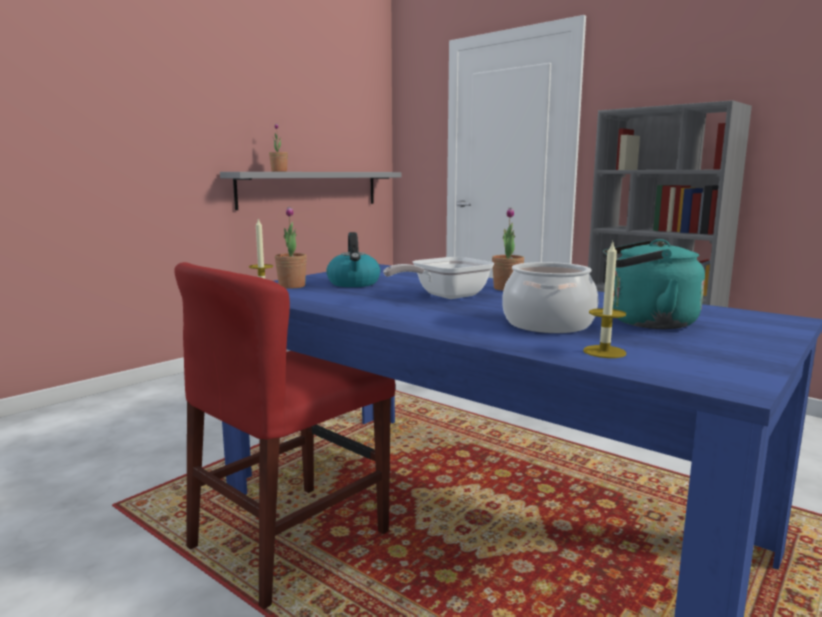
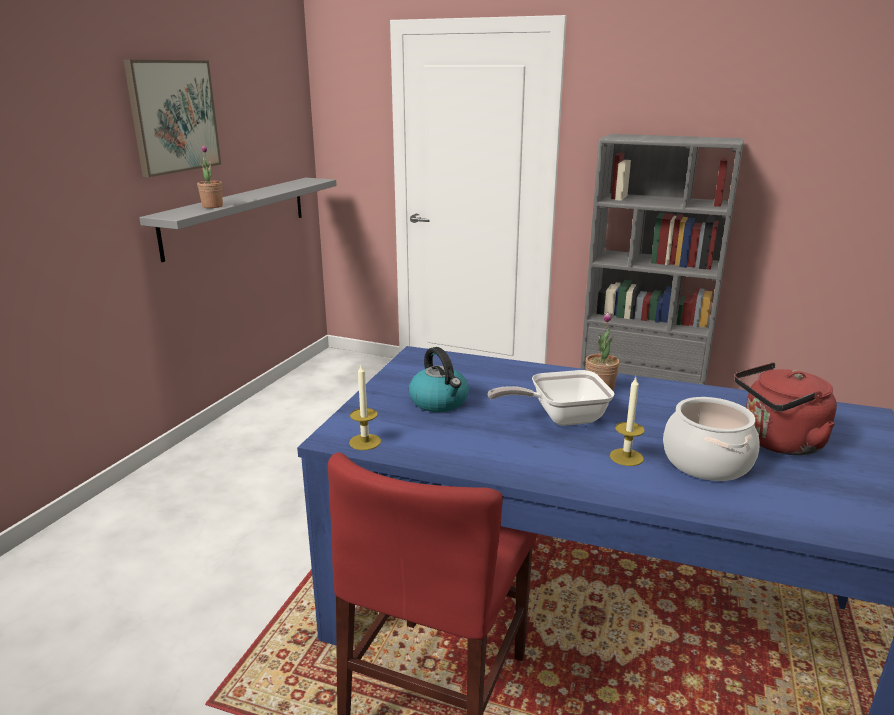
camera: 20 degrees left, 10 degrees up
potted plant [275,207,307,288] -> none
frying pan [383,257,494,299] -> frying pan turned 45 degrees clockwise [488,370,615,426]
candle [583,240,626,358] -> candle moved to [610,377,645,466]
turquoise kettle [603,239,705,329] -> red kettle [735,363,837,455]
none -> picture [123,60,221,177]

